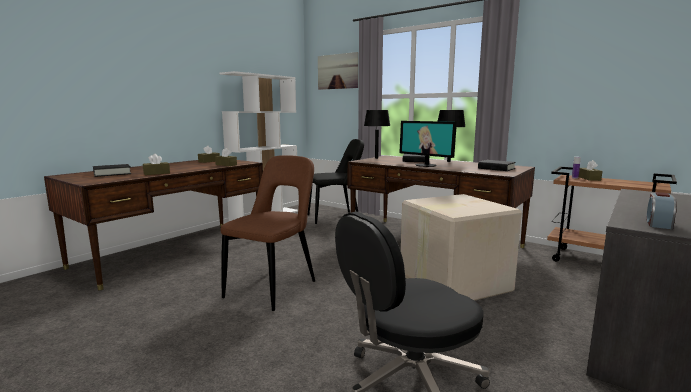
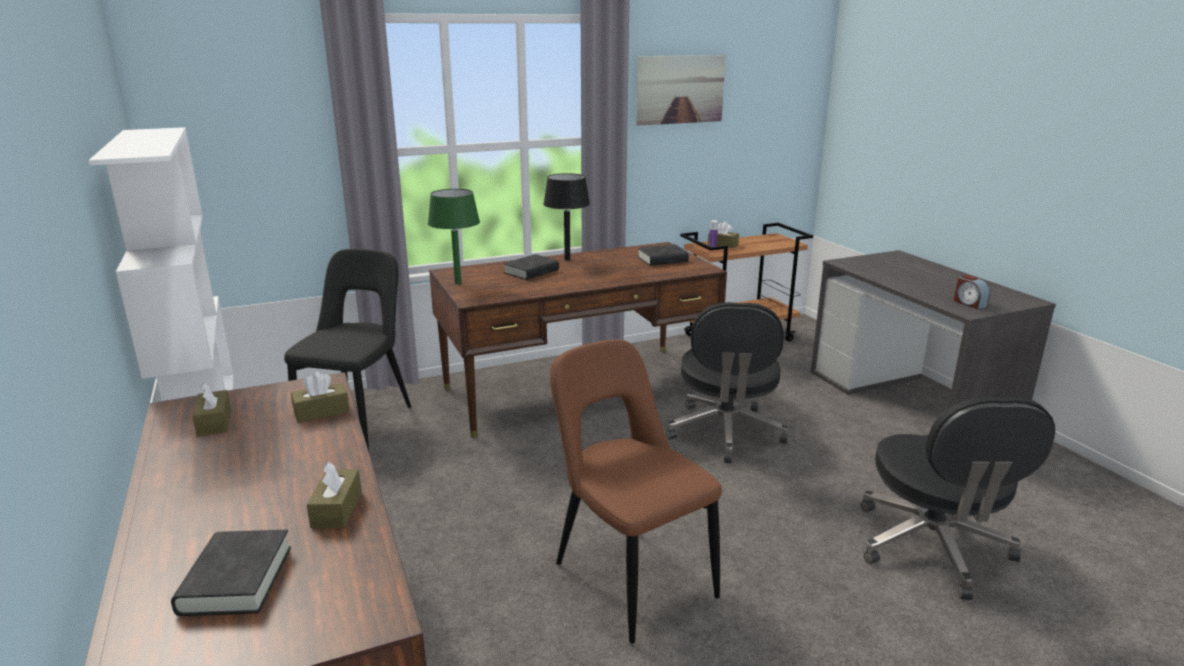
camera: 60 degrees left, 10 degrees up
picture [318,52,358,90] -> picture moved to [636,55,726,125]
black table lamp [364,110,390,159] -> green table lamp [428,189,480,284]
monitor [399,121,457,167] -> none
cardboard box [401,194,522,301] -> black office chair [666,302,789,464]

